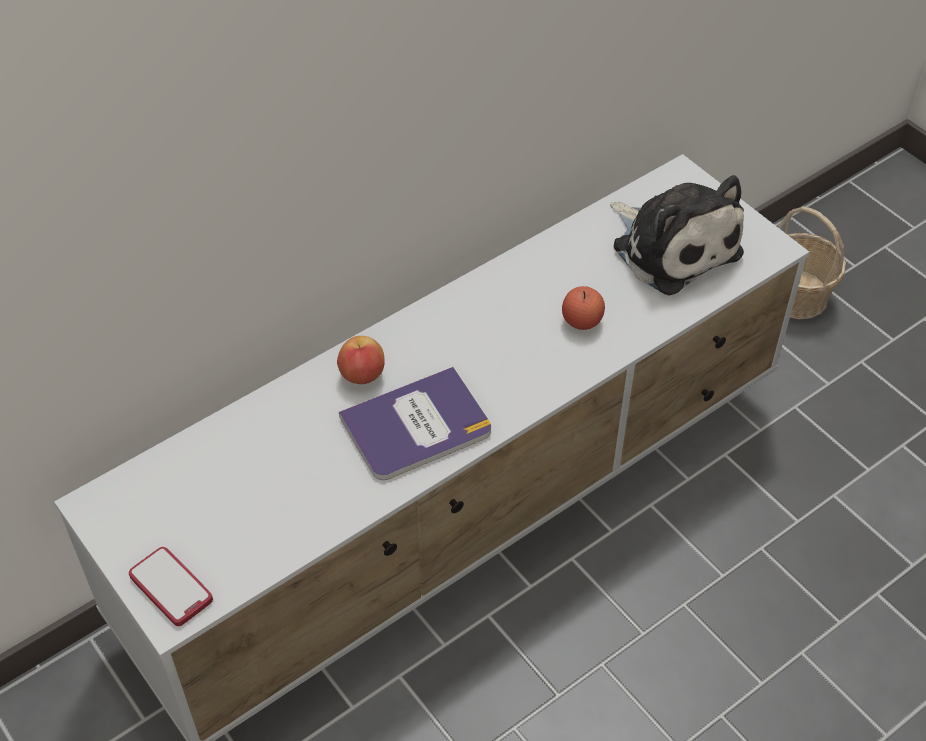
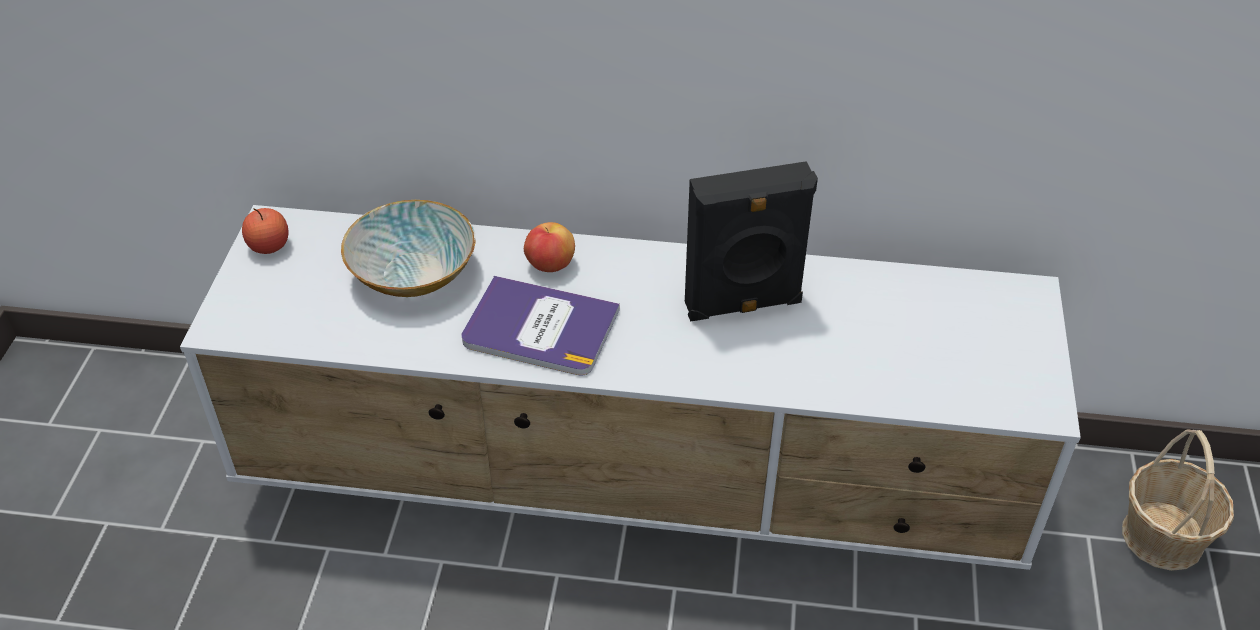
camera: 45 degrees right, 5 degrees down
phone [129,547,213,626] -> none
apple [562,286,605,330] -> apple moved to [242,208,289,254]
plush toy [610,175,744,296] -> none
none -> bowl [341,200,476,297]
none -> black speaker [685,161,818,322]

